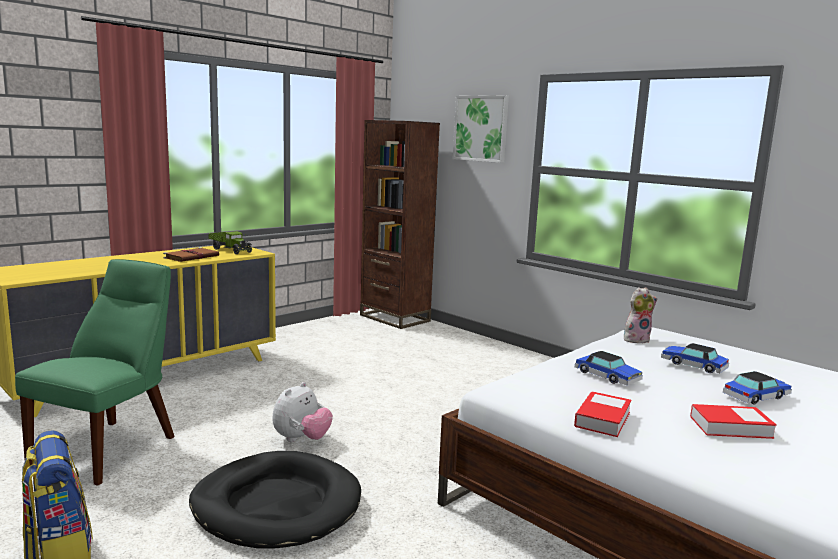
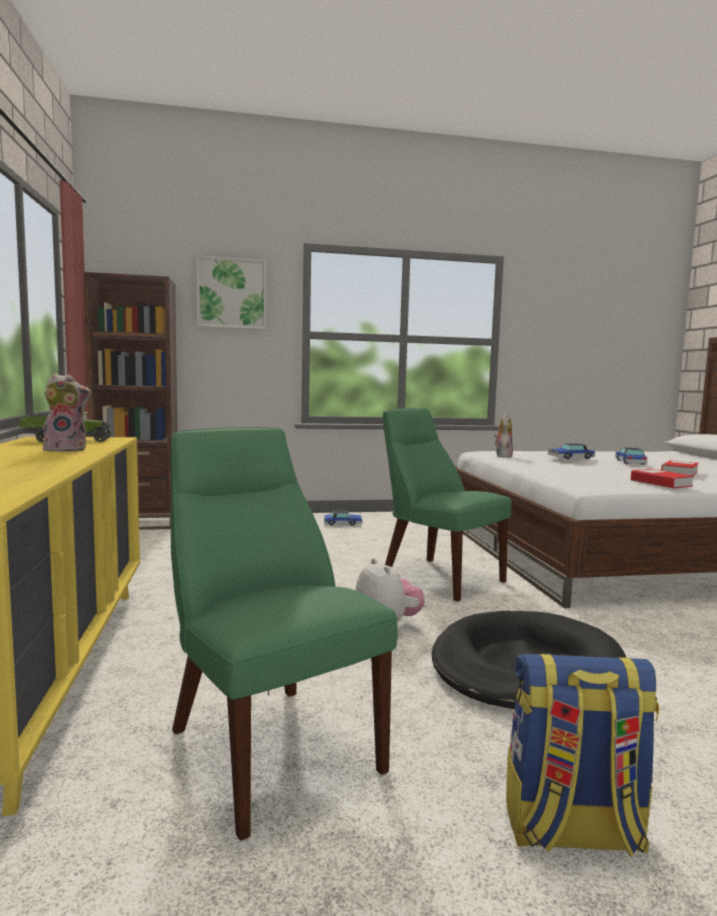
camera: 55 degrees left, 5 degrees down
brown book [163,247,219,262] -> plush toy [41,373,92,452]
toy car [575,351,643,386] -> toy car moved to [324,510,363,526]
none -> green chair [383,408,511,601]

